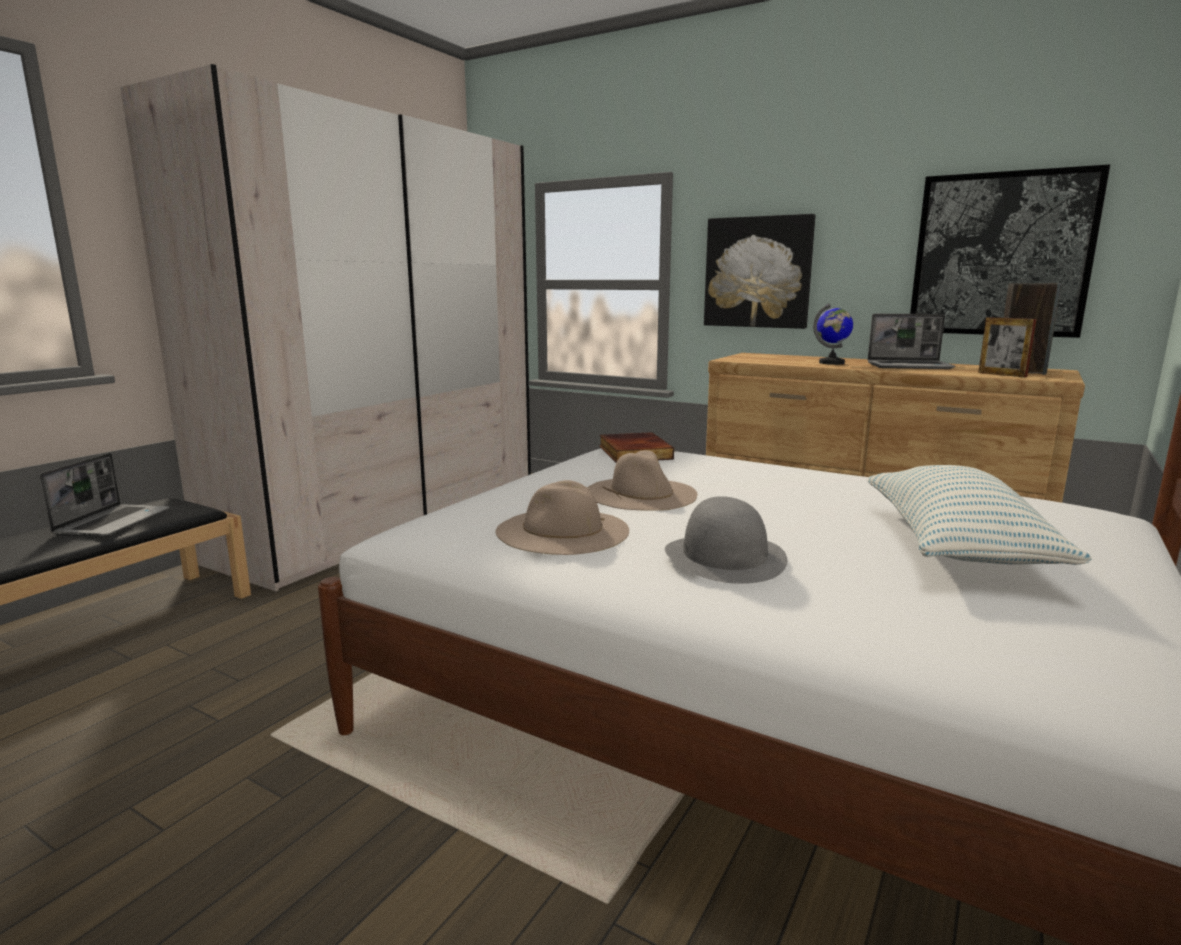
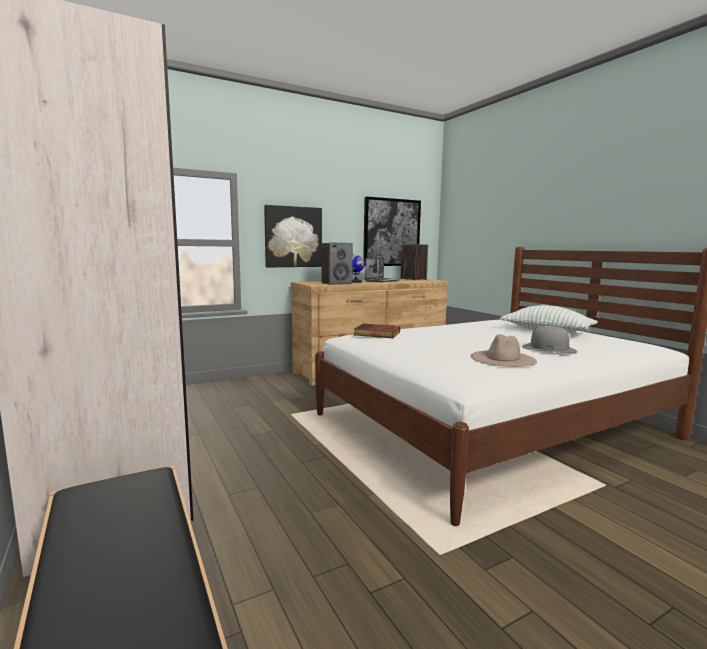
camera: 60 degrees left, 5 degrees down
laptop [39,453,170,537] -> none
beige hat [588,450,697,511] -> none
picture frame [978,317,1036,377] -> none
none -> speaker [322,243,353,285]

